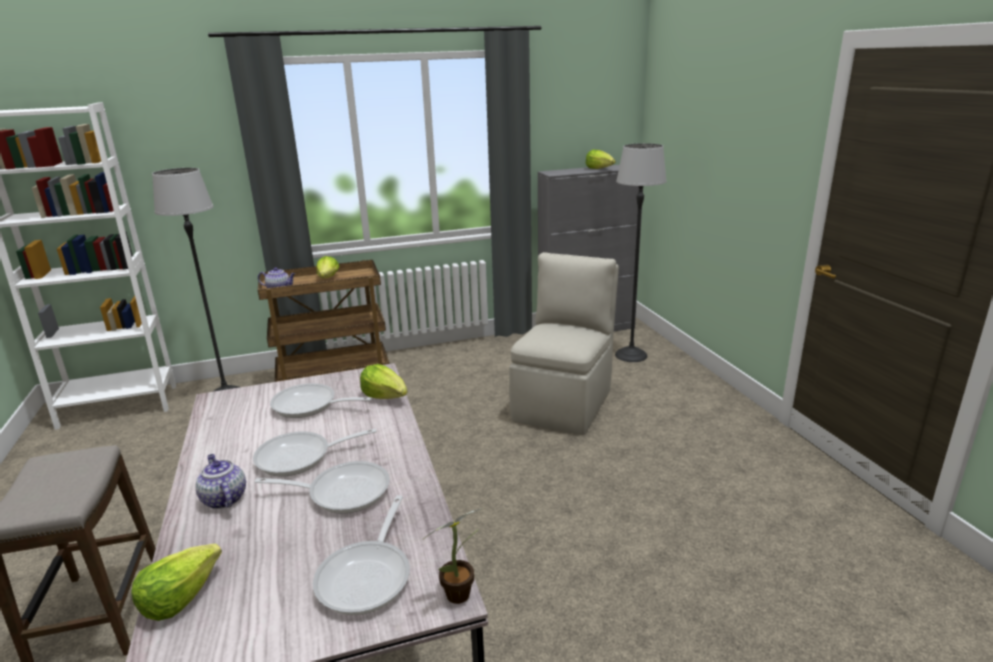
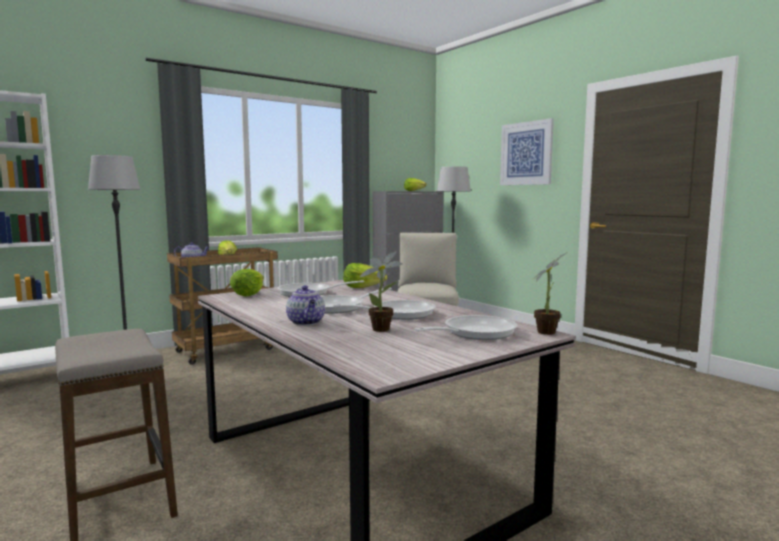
camera: 20 degrees left, 15 degrees down
lettuce [132,544,222,621] -> lettuce moved to [230,269,264,297]
teapot [196,454,246,509] -> teapot turned 150 degrees counterclockwise [286,285,325,326]
frying pan [313,495,410,615] -> frying pan turned 120 degrees counterclockwise [414,315,517,340]
none -> potted plant [360,251,402,332]
none -> picture [500,118,554,185]

